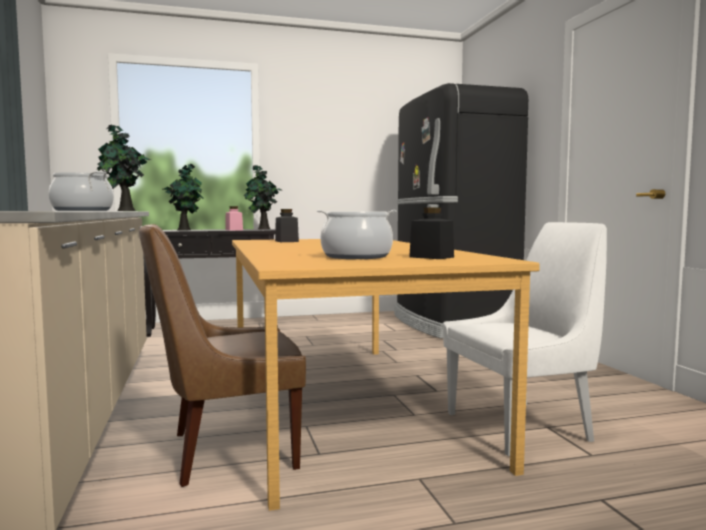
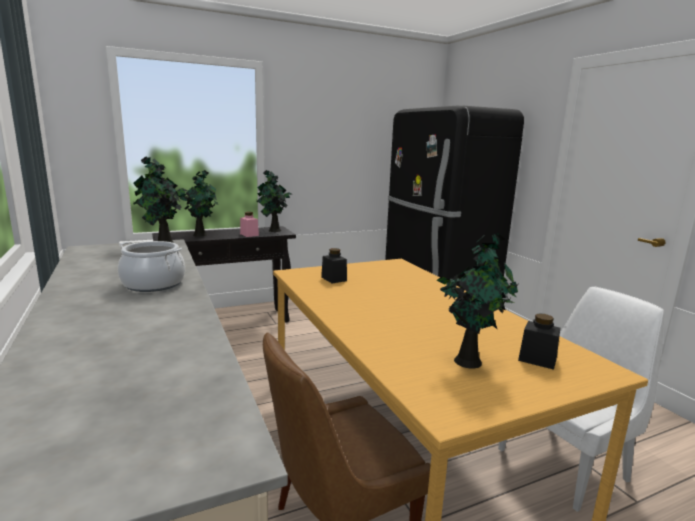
camera: 10 degrees left, 10 degrees up
cooking pot [317,210,396,259] -> potted plant [436,233,518,368]

